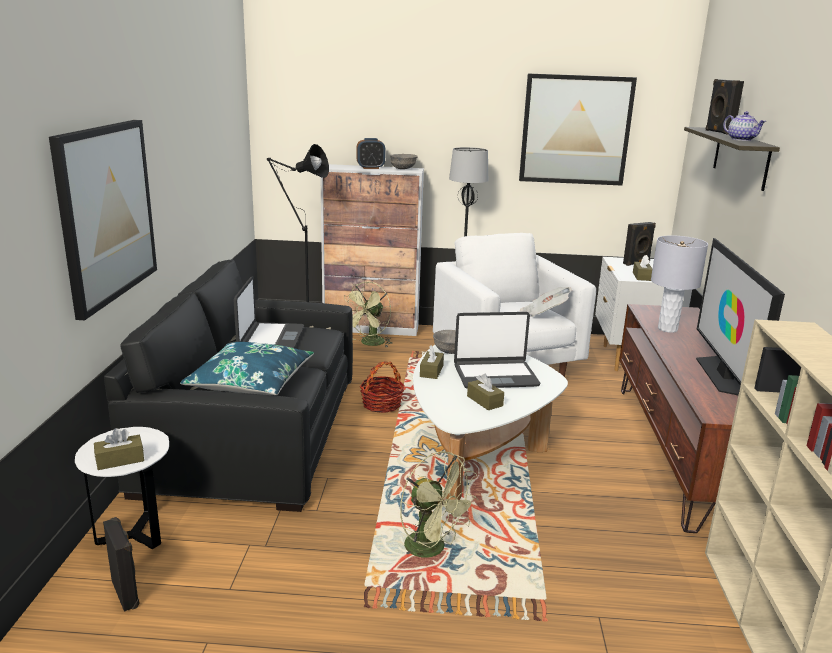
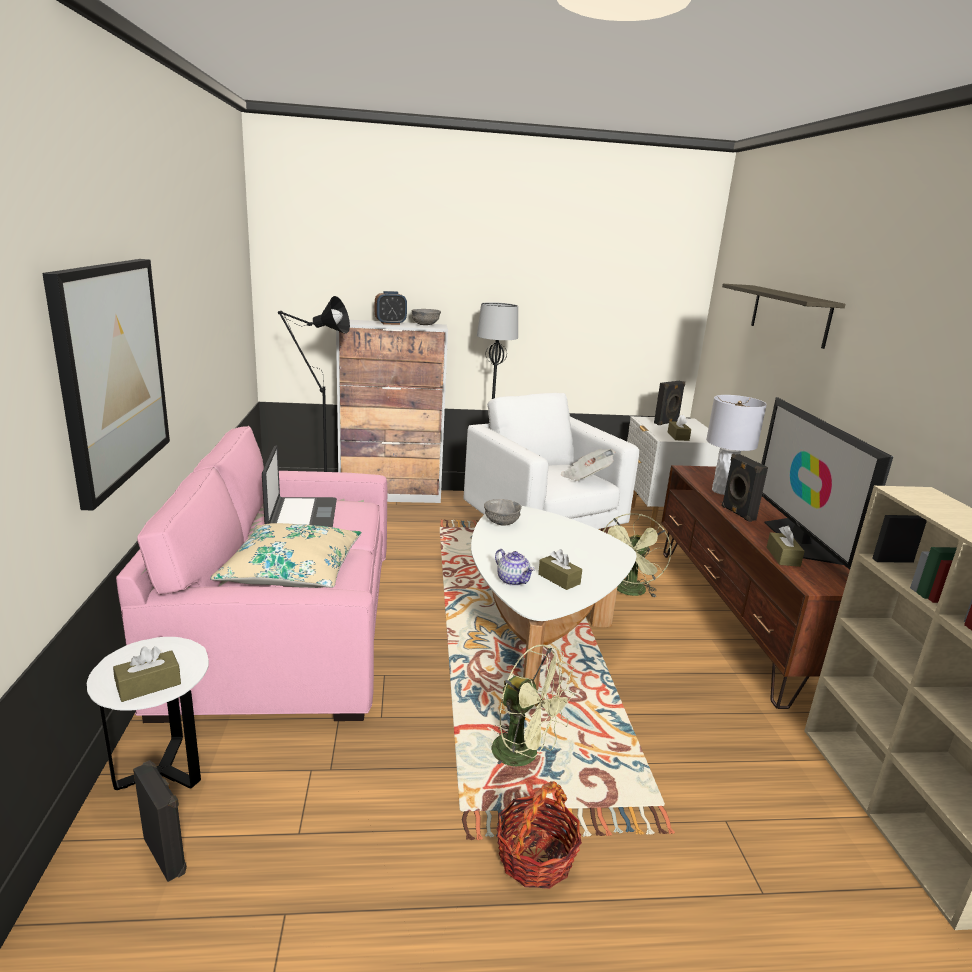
camera: 10 degrees left, 0 degrees up
black sofa [104,259,353,512] -> pink sofa [116,426,387,723]
blue pillow [180,342,314,395] -> beige pillow [210,523,361,588]
green fan [344,281,393,347] -> green fan moved to [603,513,671,598]
basket [359,361,405,413] -> basket moved to [496,781,582,889]
brown tissue box [420,345,444,379] -> brown tissue box moved to [767,526,805,567]
laptop [454,312,540,389] -> none
picture [519,74,637,186] -> none
black speaker [706,79,744,134] -> black speaker moved to [721,454,768,522]
teapot [723,111,766,141] -> teapot moved to [495,549,535,586]

